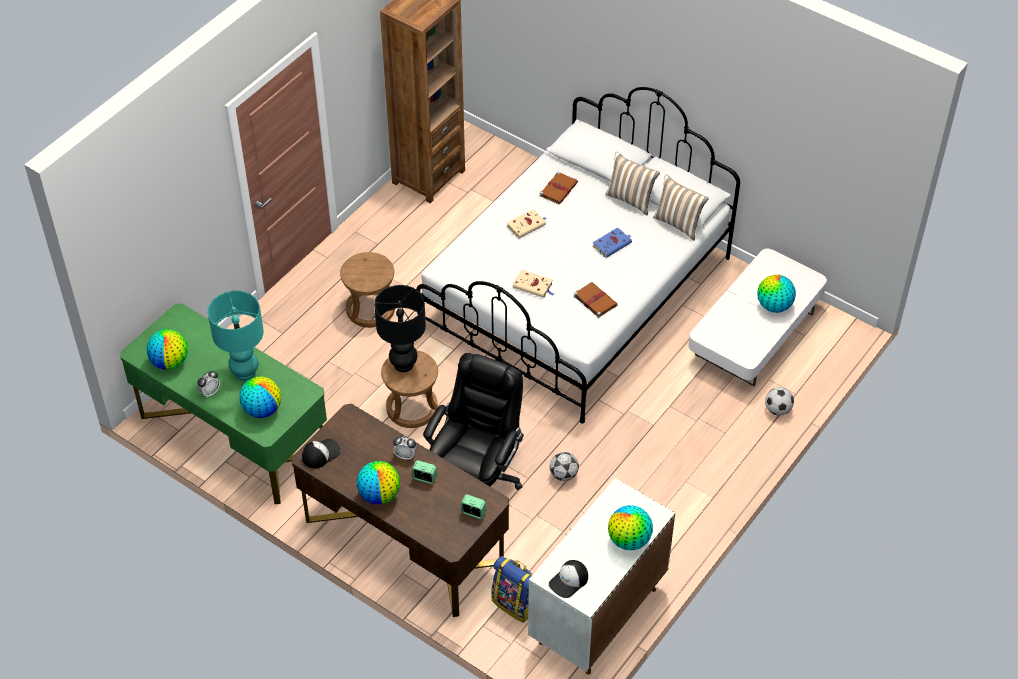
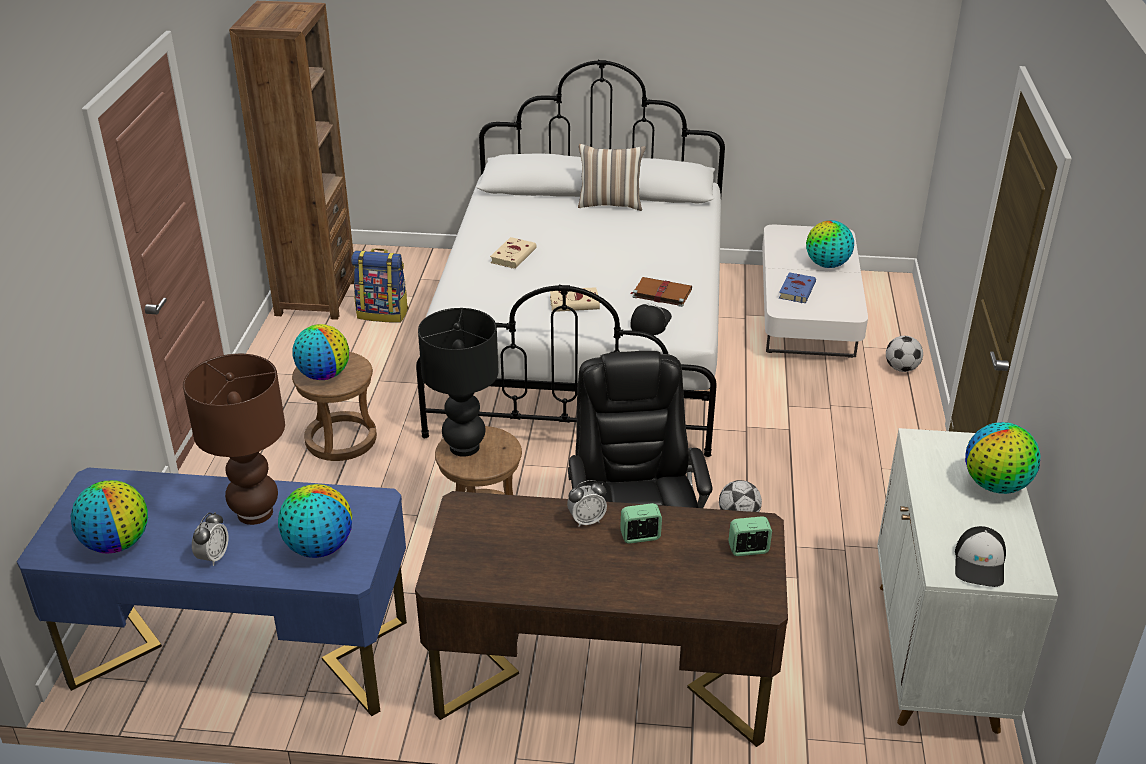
camera: 30 degrees left, 15 degrees down
green desk [120,303,327,504] -> blue desk [17,467,407,716]
turquoise table lamp [208,291,264,381] -> brown table lamp [183,354,285,525]
cap [302,439,341,468] -> cap moved to [630,303,672,335]
globe [357,461,400,504] -> globe moved to [292,324,349,380]
backpack [491,556,533,623] -> backpack moved to [351,248,409,323]
brown book [540,172,578,204] -> none
blue book [593,227,632,258] -> blue book moved to [779,272,816,303]
pillow [653,175,709,241] -> none

